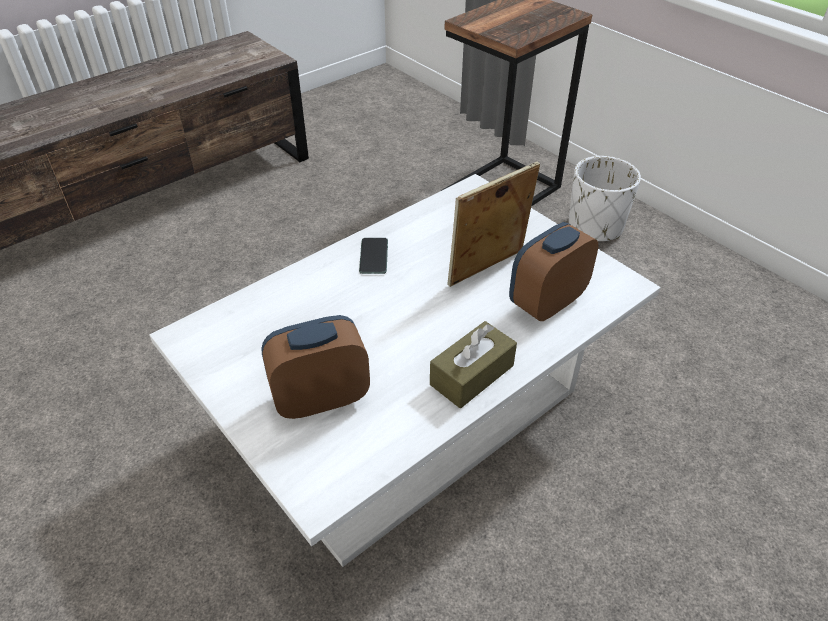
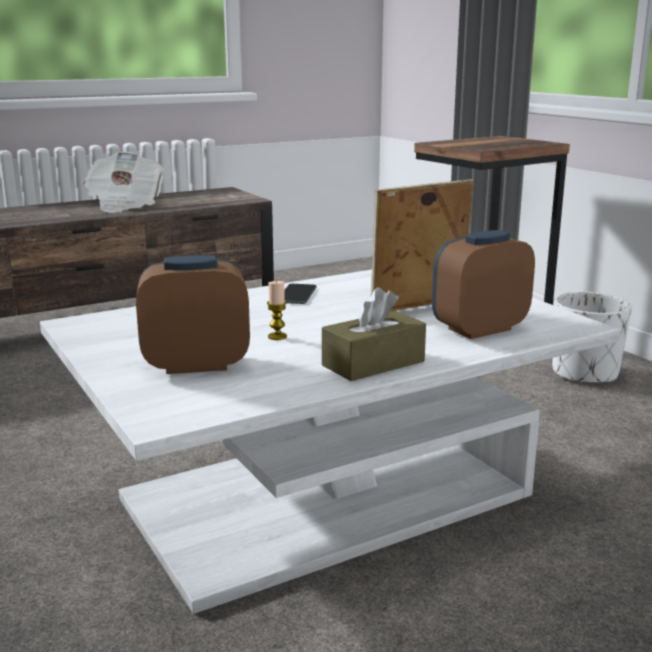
camera: 10 degrees right, 25 degrees down
none -> newspaper [83,151,165,213]
none -> candle [267,280,287,340]

